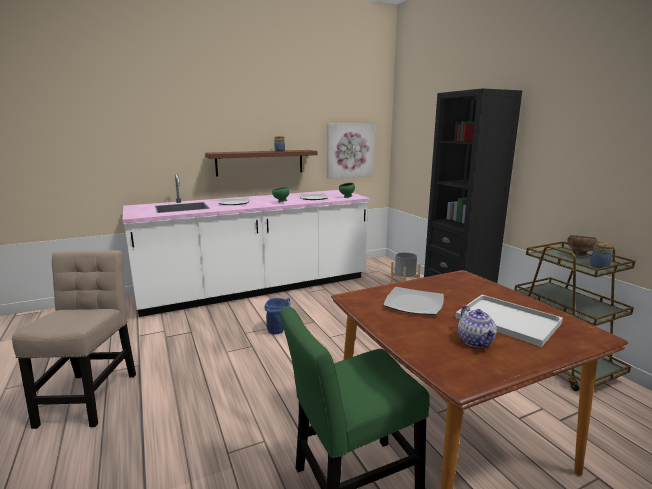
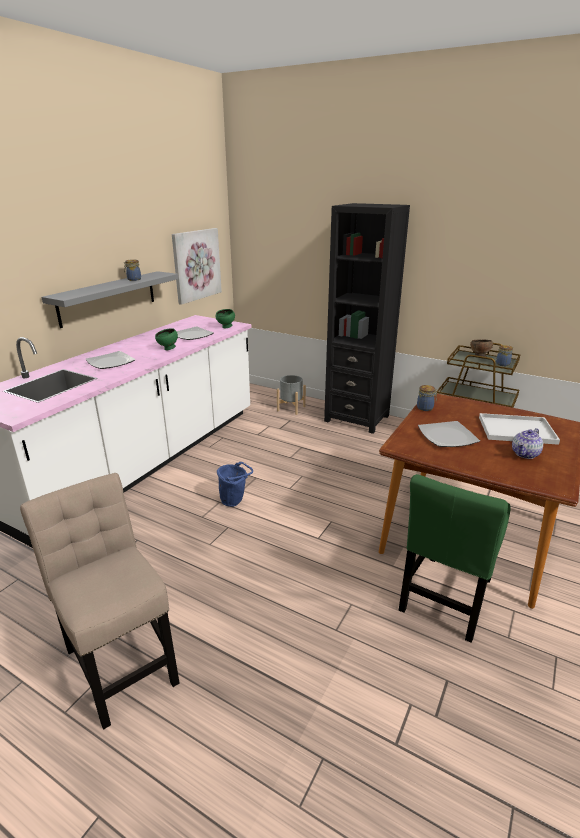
camera: 35 degrees left, 10 degrees up
brown shelf [205,150,318,177] -> grey shelf [41,271,178,328]
teapot [458,306,497,347] -> teapot turned 90 degrees clockwise [512,428,543,459]
none -> jar [417,385,438,411]

